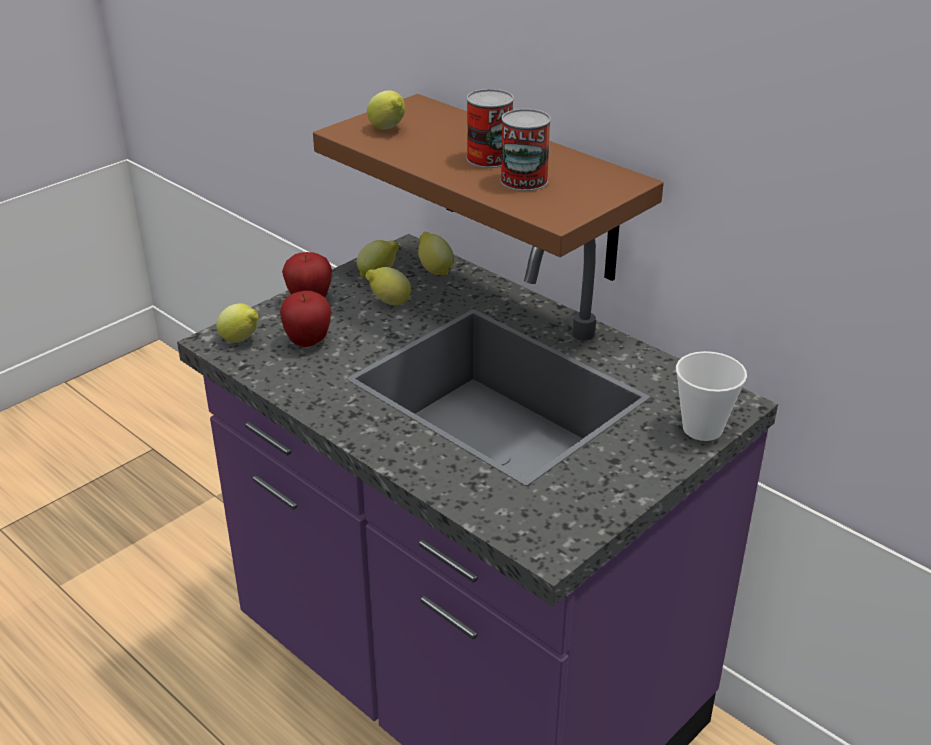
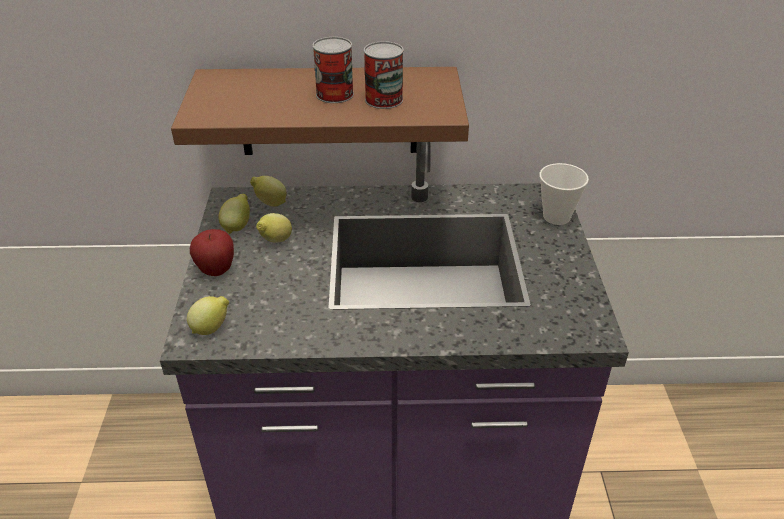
camera: 45 degrees left, 5 degrees up
apple [280,291,331,347] -> none
lemon [367,90,405,130] -> none

